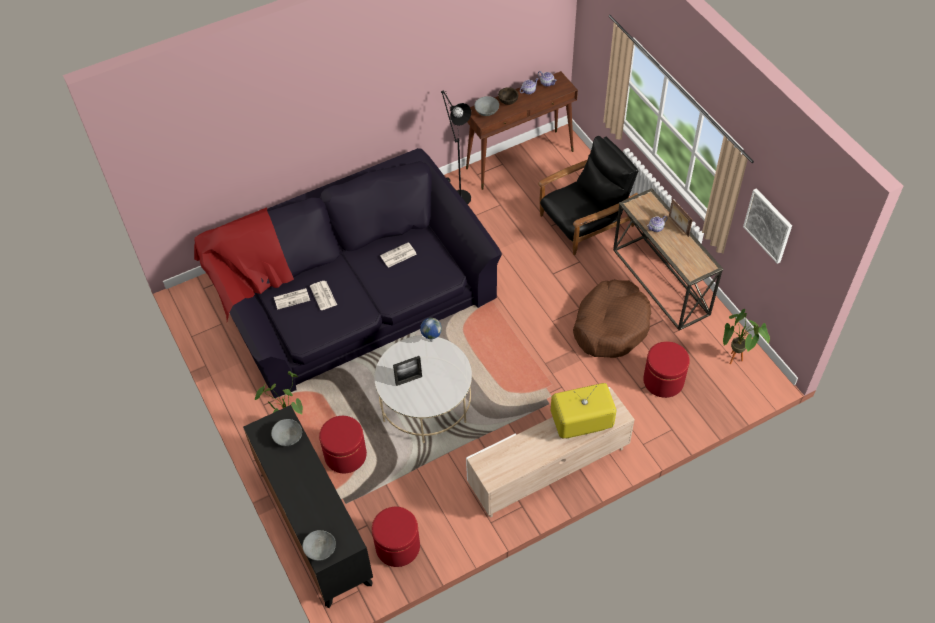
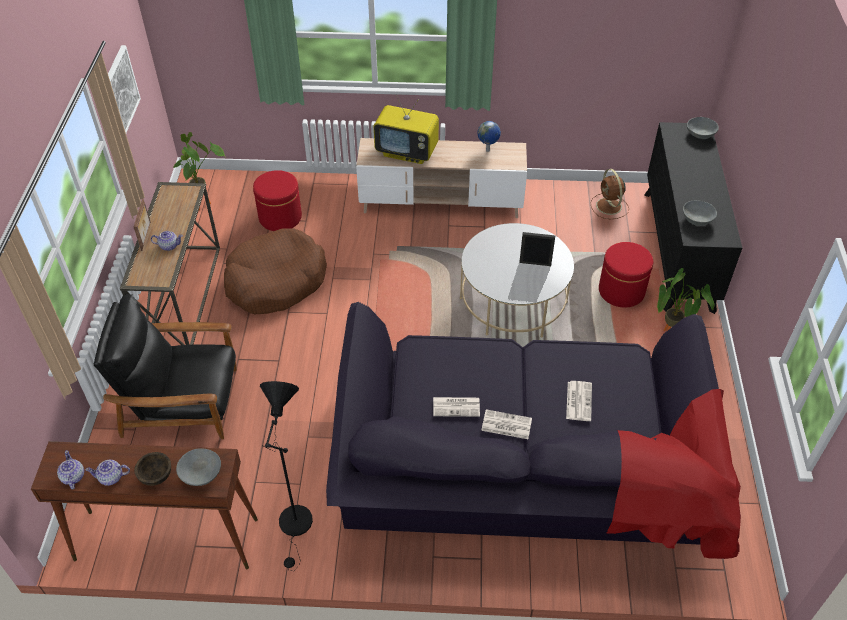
camera: 150 degrees left, 5 degrees down
newspaper [274,288,310,310] -> newspaper moved to [481,409,532,439]
red ottoman [372,507,420,567] -> brown fan [590,169,629,219]
globe [420,318,442,342] -> globe moved to [477,121,501,152]

